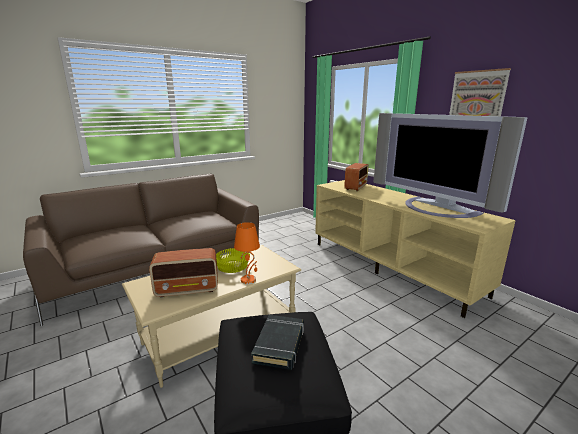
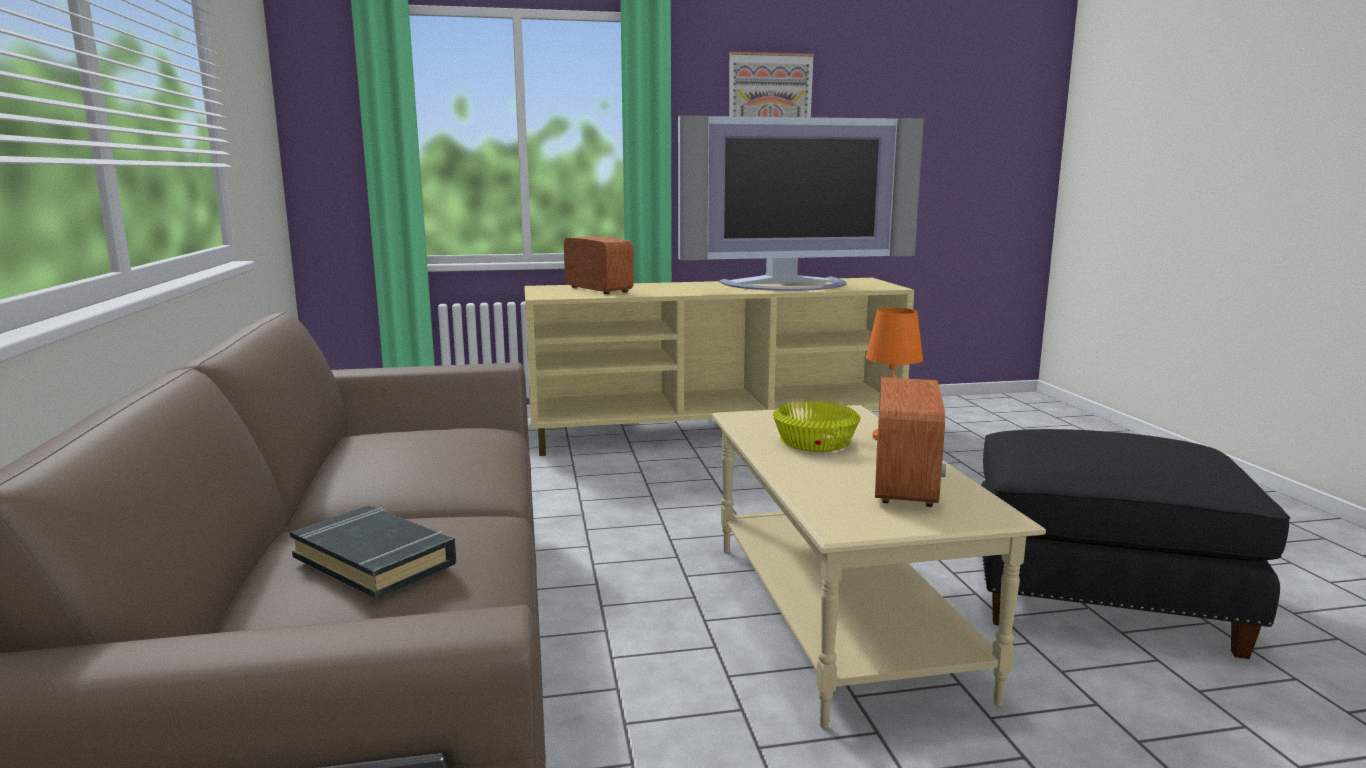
camera: 65 degrees left, 5 degrees down
black book [251,315,304,370] -> black book moved to [290,505,456,599]

